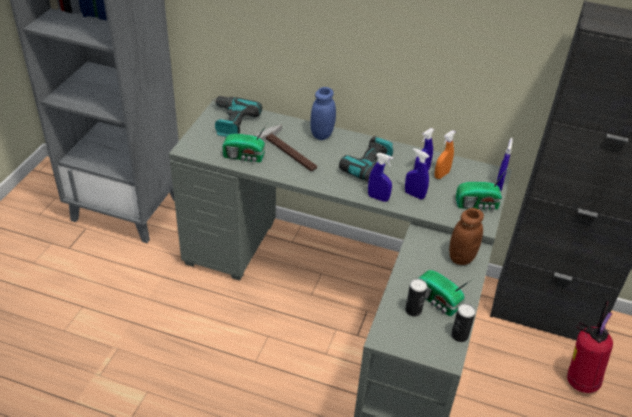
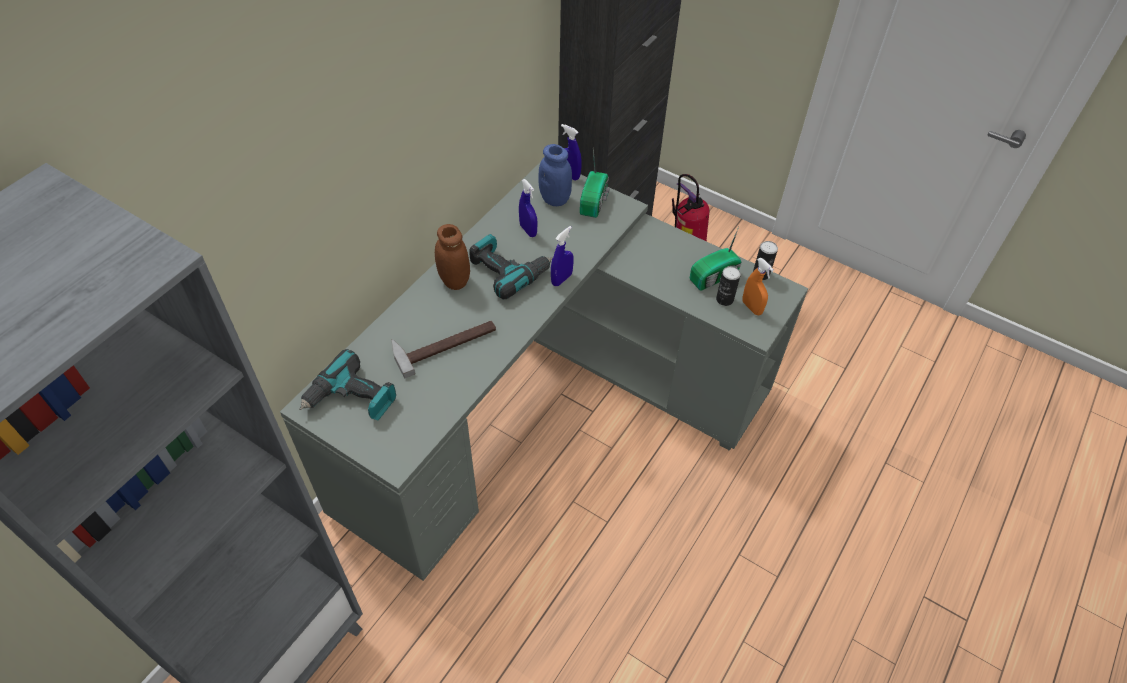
camera: 75 degrees left, 10 degrees up
radio [222,122,268,162] -> none
blue jar [310,87,336,140] -> blue jar moved to [539,144,572,206]
blue spray bottle [405,148,429,199] -> none
orange spray bottle [434,130,455,179] -> orange spray bottle moved to [743,258,774,315]
brown jar [449,208,484,265] -> brown jar moved to [435,224,470,290]

